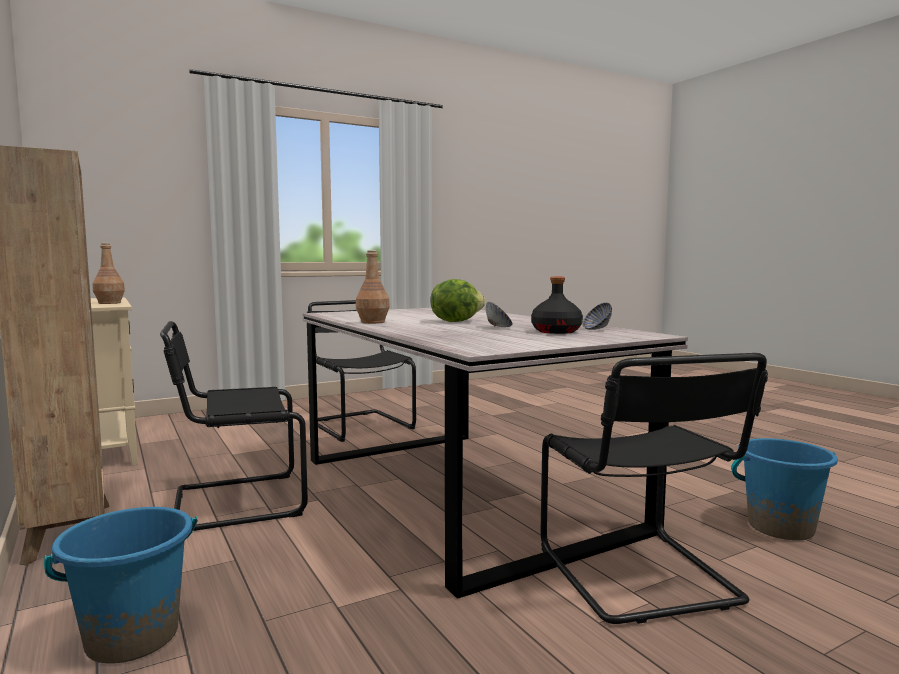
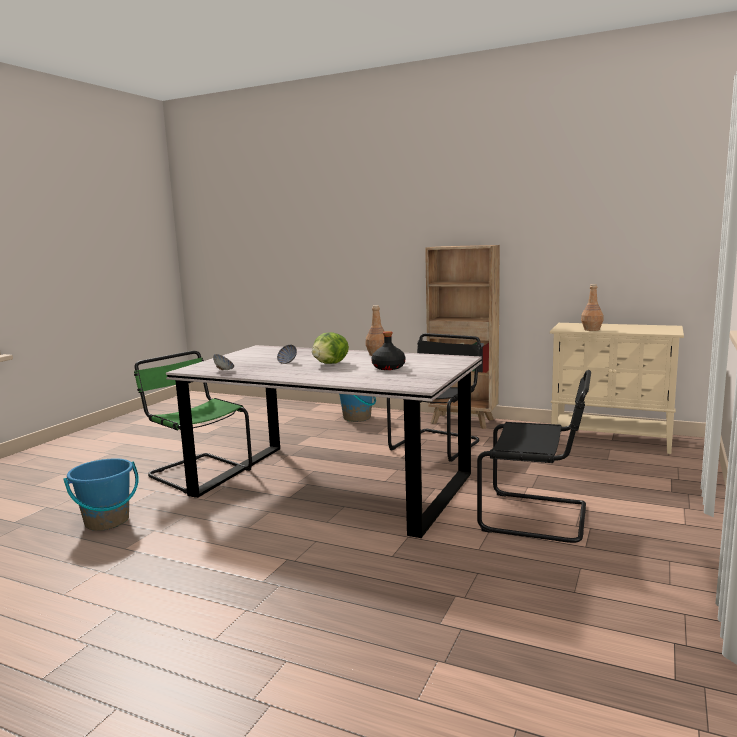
camera: 145 degrees right, 5 degrees up
black bottle [531,277,583,334] -> black bottle moved to [371,331,405,370]
black chair [541,353,768,624] -> green chair [134,351,252,494]

